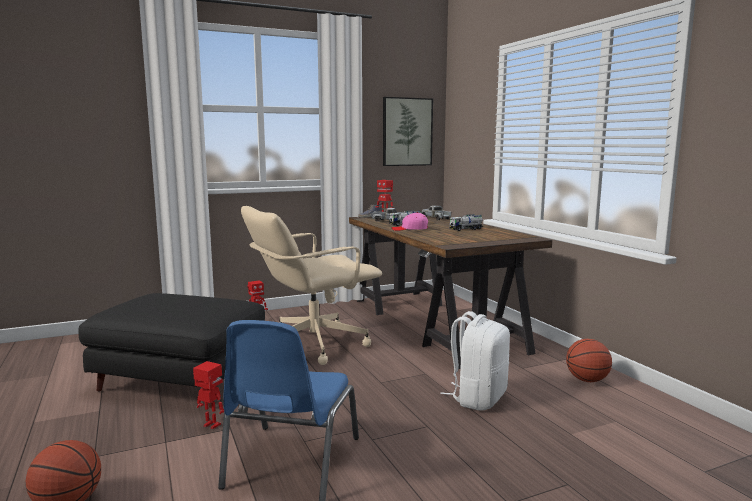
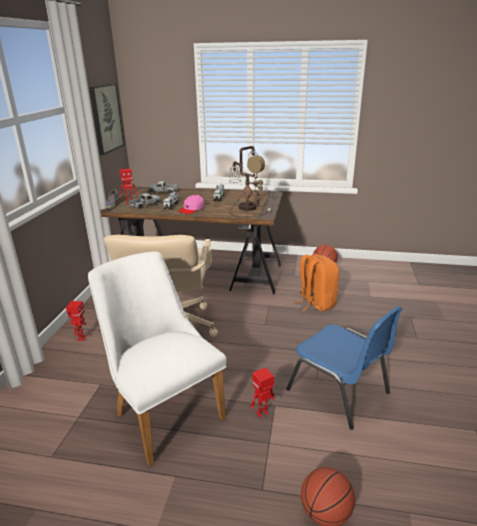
camera: 55 degrees left, 15 degrees up
black ottoman [79,293,265,408] -> white chair [88,251,227,467]
white backpack [440,311,510,411] -> orange backpack [293,254,339,311]
none -> table lamp [229,146,272,217]

